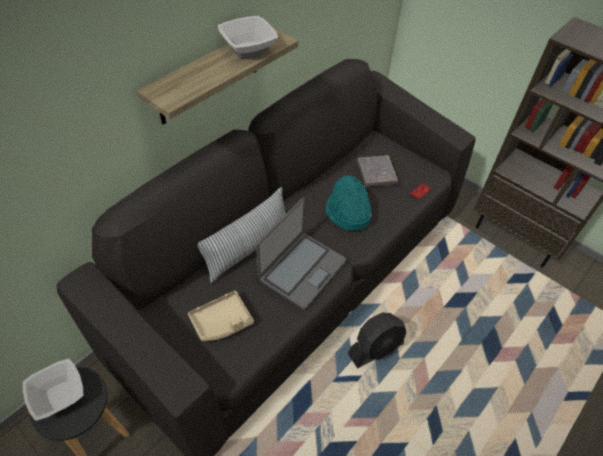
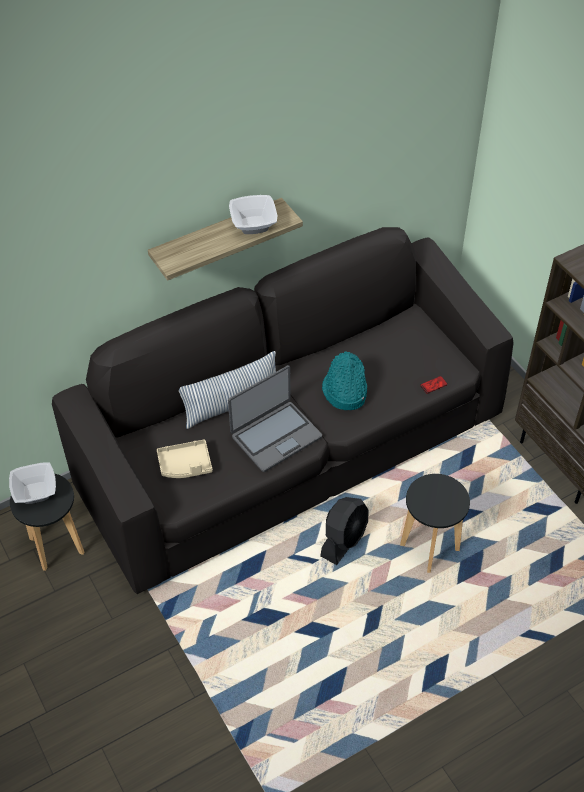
camera: 20 degrees right, 0 degrees up
black fan [348,313,406,368] -> black fan turned 45 degrees counterclockwise [320,497,369,565]
grey book [357,155,398,187] -> none
none -> black stool [400,474,470,573]

